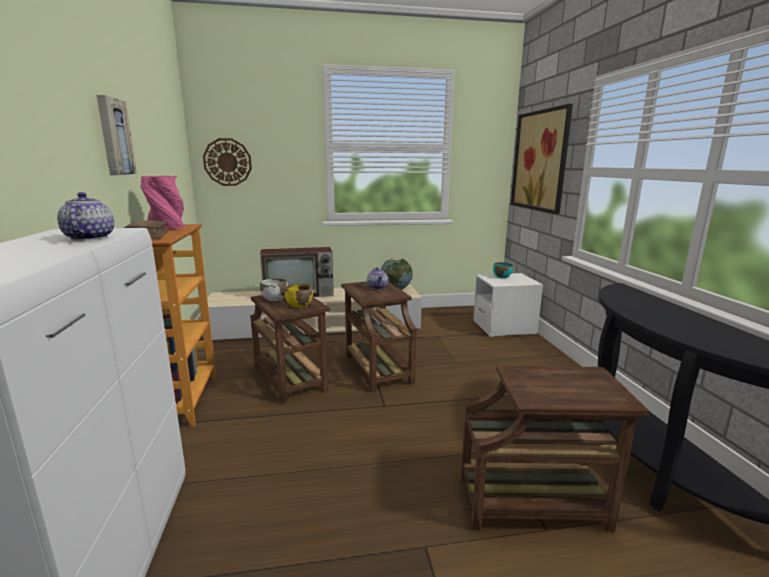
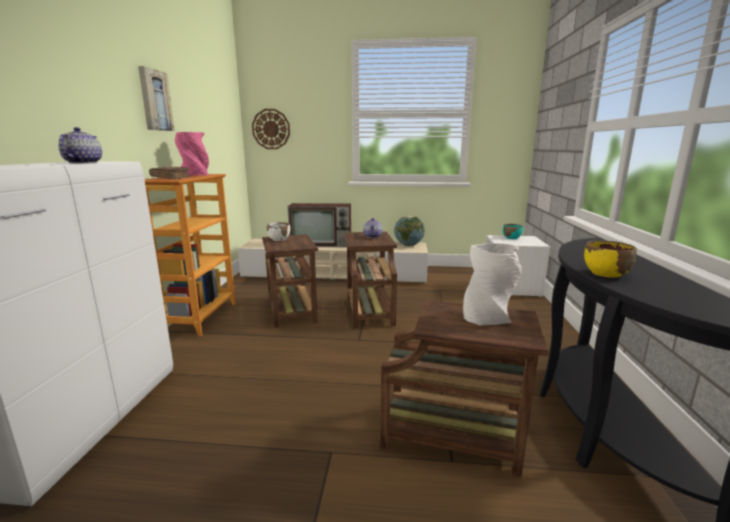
camera: 15 degrees right, 0 degrees up
yellow bowl [285,284,313,308] -> yellow bowl moved to [584,241,637,278]
picture [511,104,573,214] -> none
none -> white vase [463,243,522,325]

